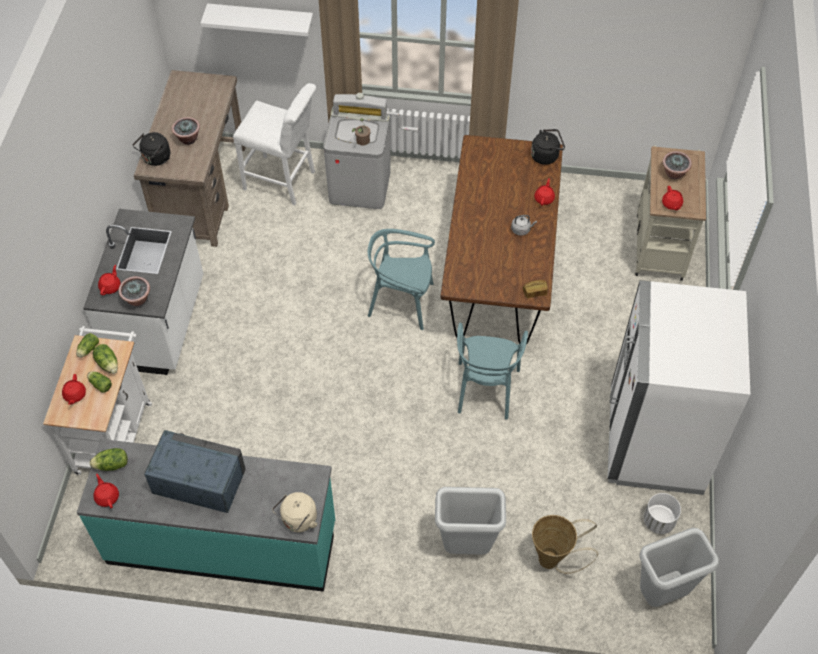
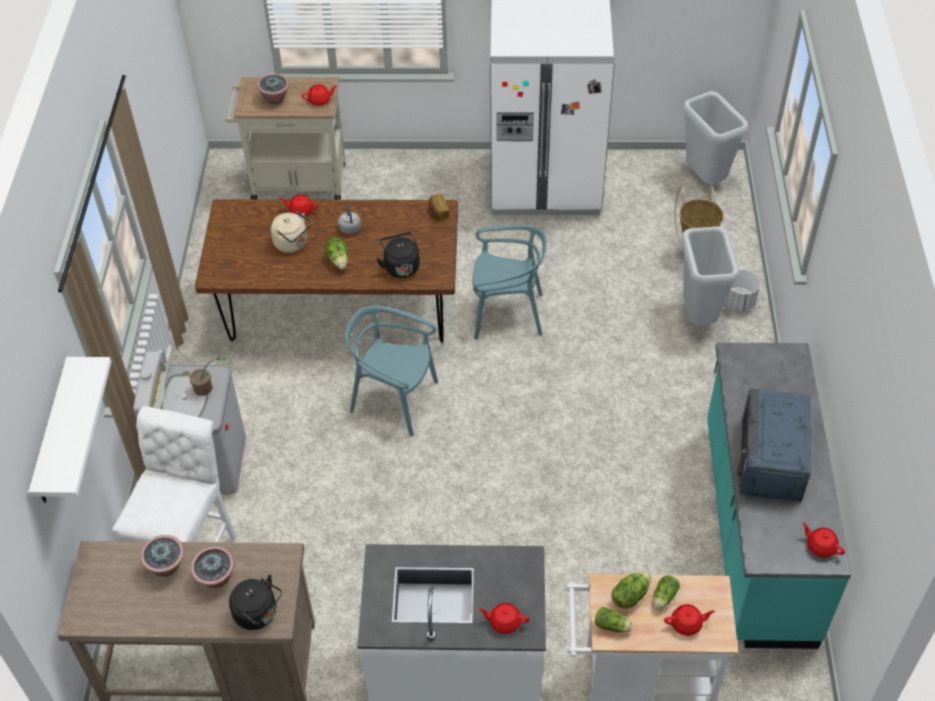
camera: 95 degrees left, 5 degrees down
lettuce [89,448,128,471] -> lettuce moved to [325,237,348,269]
red teapot [93,474,119,508] -> red teapot turned 75 degrees clockwise [802,522,845,558]
potted plant [118,276,150,306] -> potted plant moved to [140,535,184,577]
beige kettle [272,492,318,532] -> beige kettle moved to [271,212,312,253]
turquoise chair [368,229,435,330] -> turquoise chair turned 105 degrees clockwise [346,306,438,436]
black kettle [531,129,565,165] -> black kettle moved to [376,232,420,278]
white planter [644,493,681,534] -> white planter moved to [725,269,761,312]

